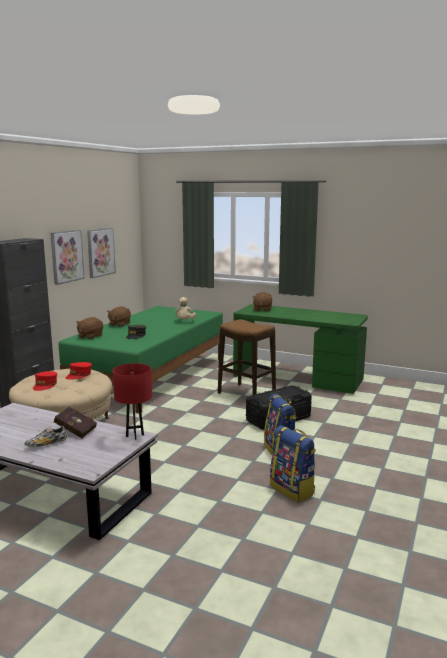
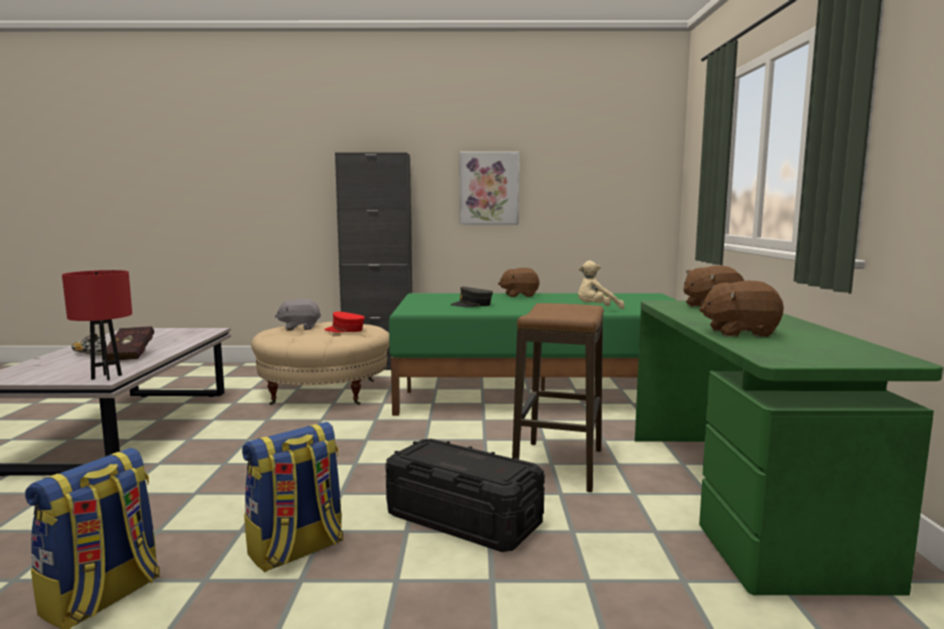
camera: 65 degrees right, 5 degrees down
red cap [33,371,57,391] -> grey plush toy [275,299,321,331]
brown plush toy [76,317,103,339] -> brown plush toy moved to [699,280,784,337]
picture [87,228,116,278] -> none

